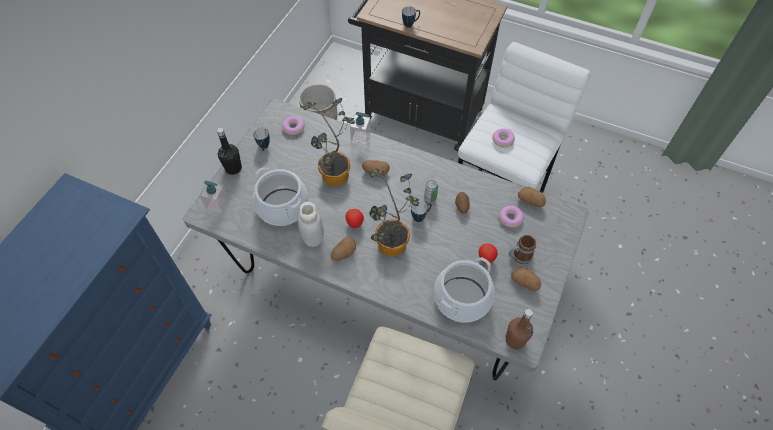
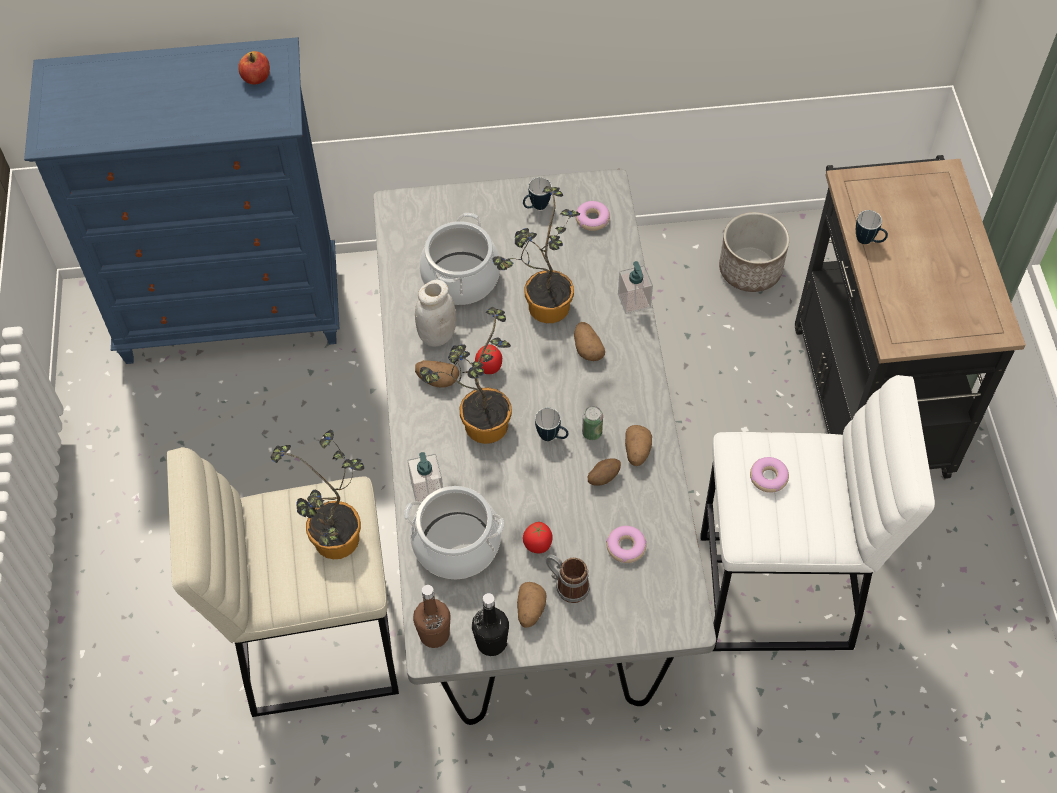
camera: 60 degrees right, 0 degrees up
soap dispenser [200,181,229,214] -> soap dispenser moved to [408,452,443,503]
black bottle [217,128,242,175] -> black bottle moved to [472,593,509,656]
potato [518,187,546,207] -> potato moved to [625,425,652,466]
none -> apple [238,51,270,85]
none -> potted plant [270,430,364,559]

